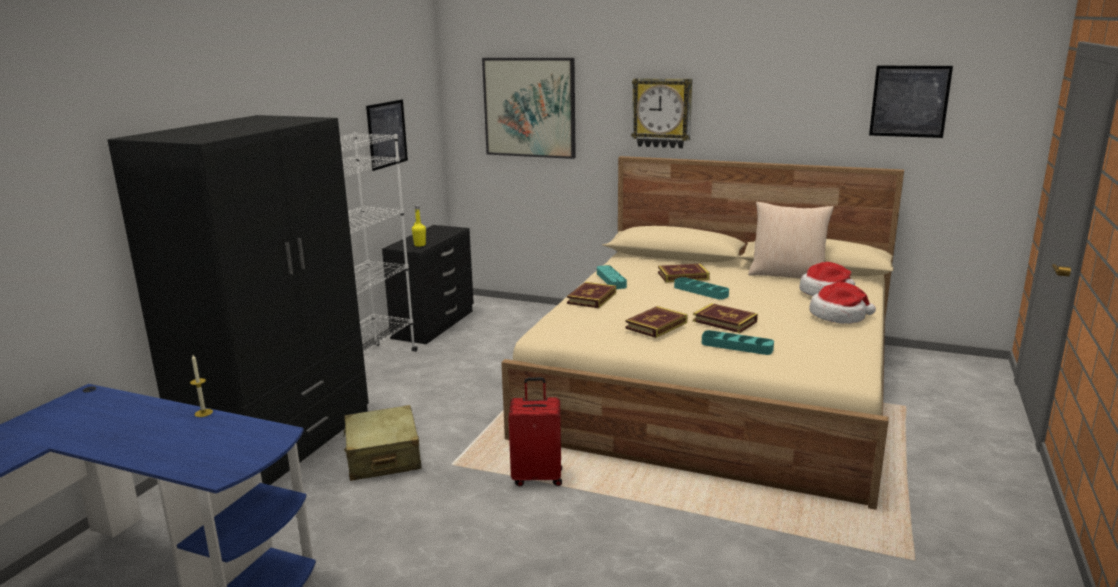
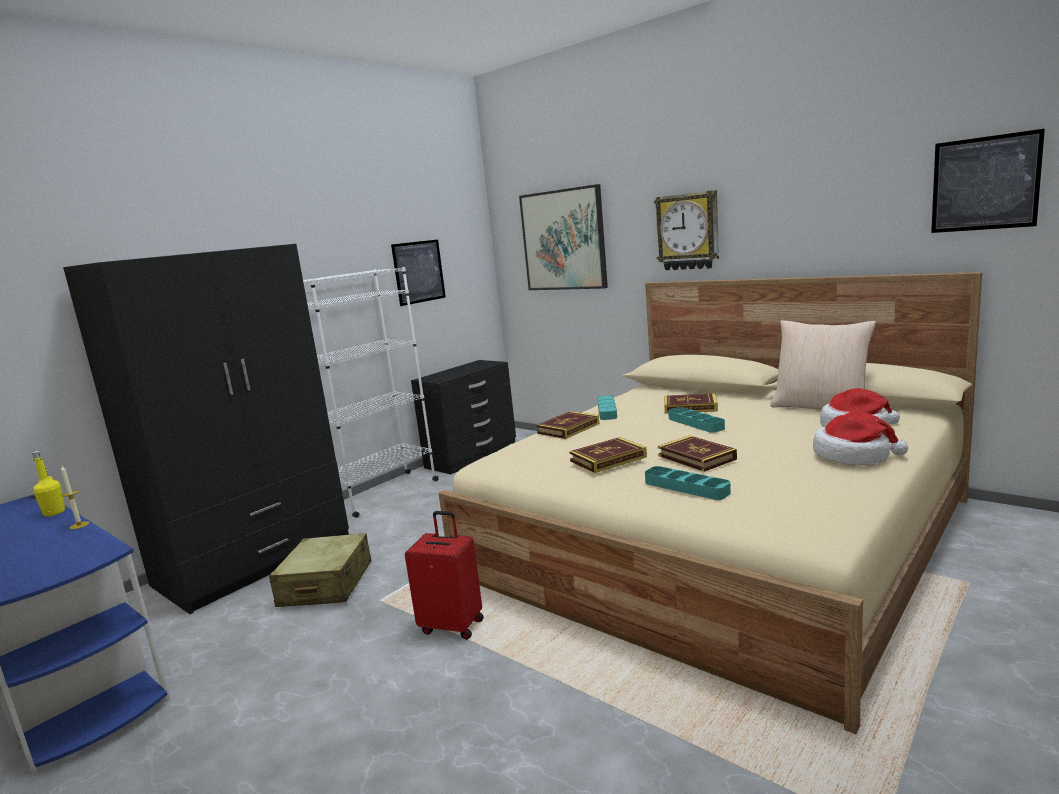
camera: 20 degrees right, 5 degrees down
yellow bottle [412,205,426,247] -> yellow bottle moved to [32,451,65,516]

